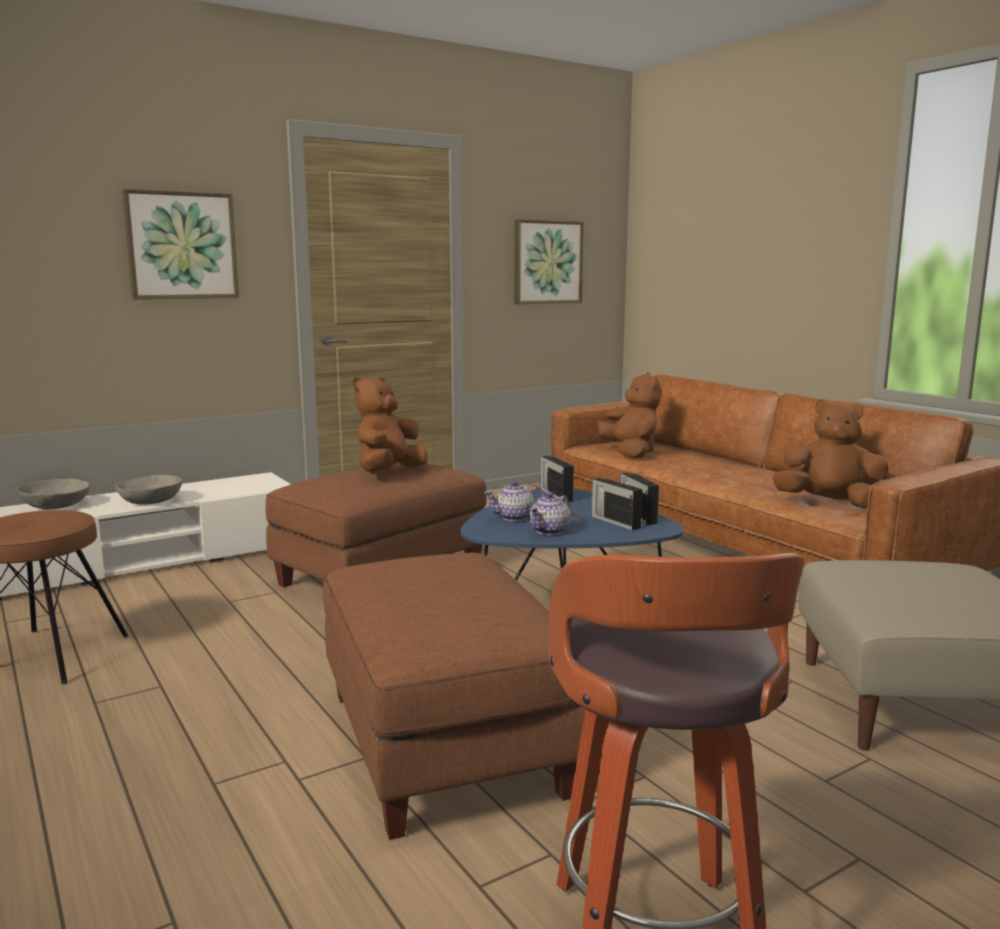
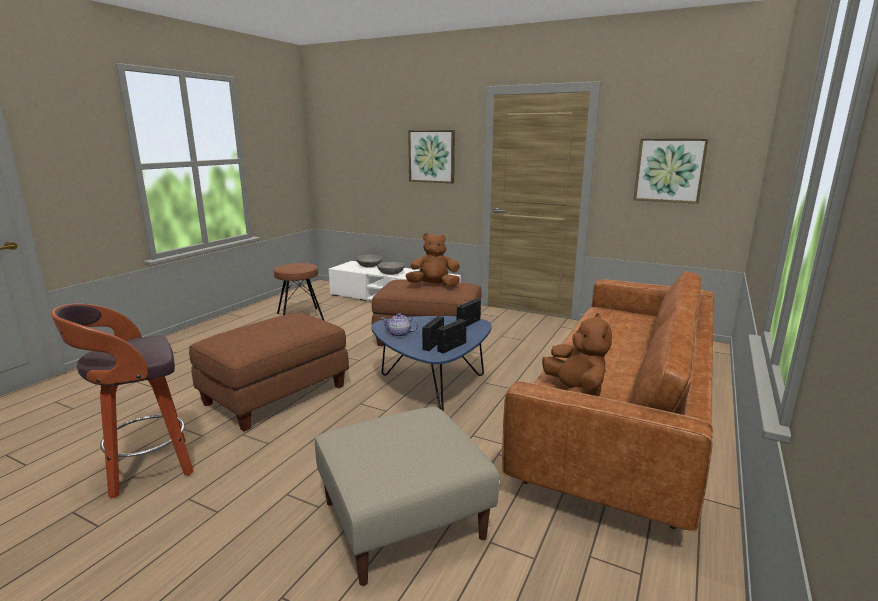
camera: 60 degrees right, 5 degrees up
teapot [484,481,545,521] -> none
brown plush toy [597,372,661,459] -> none

